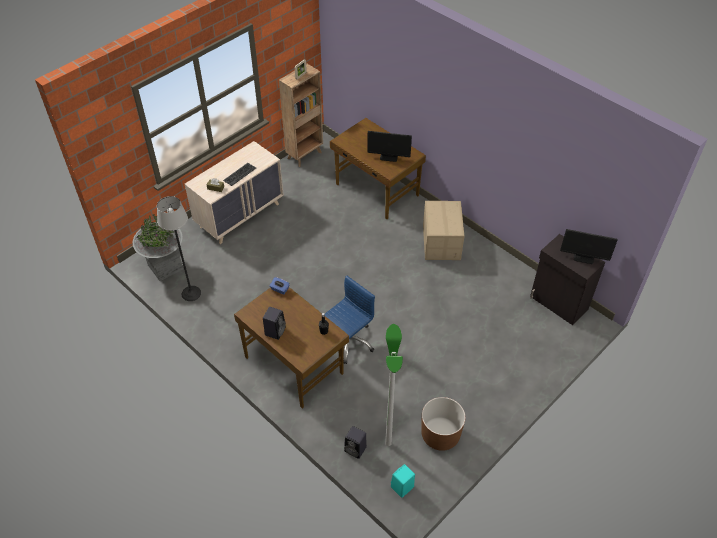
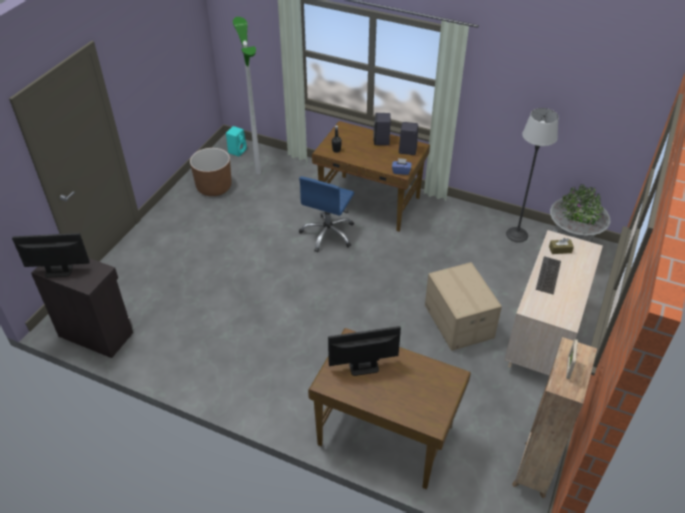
camera: 160 degrees right, 5 degrees down
black speaker [344,426,367,459] -> black speaker moved to [399,122,418,155]
cardboard box [423,201,464,260] -> cardboard box moved to [425,262,502,351]

